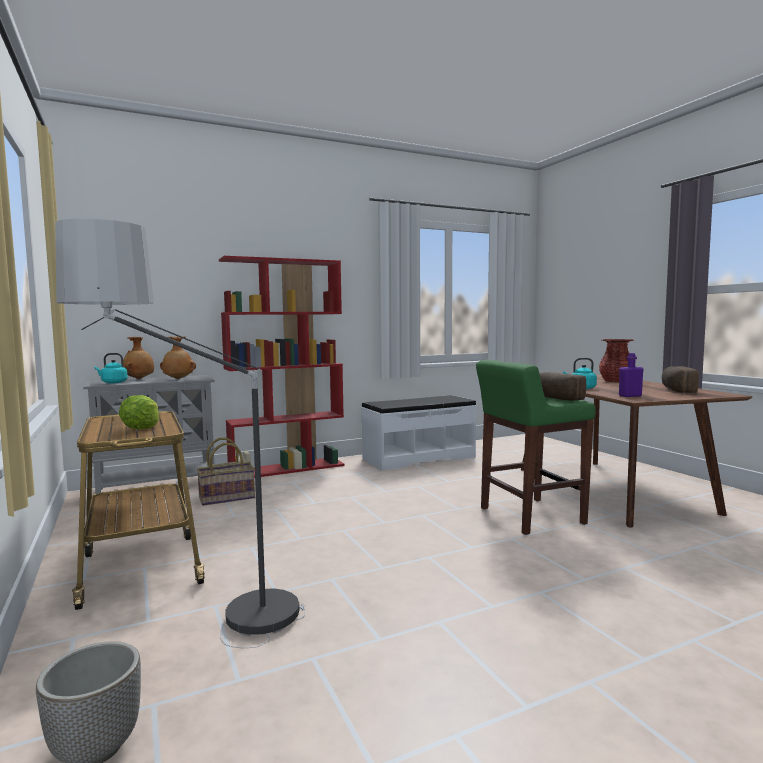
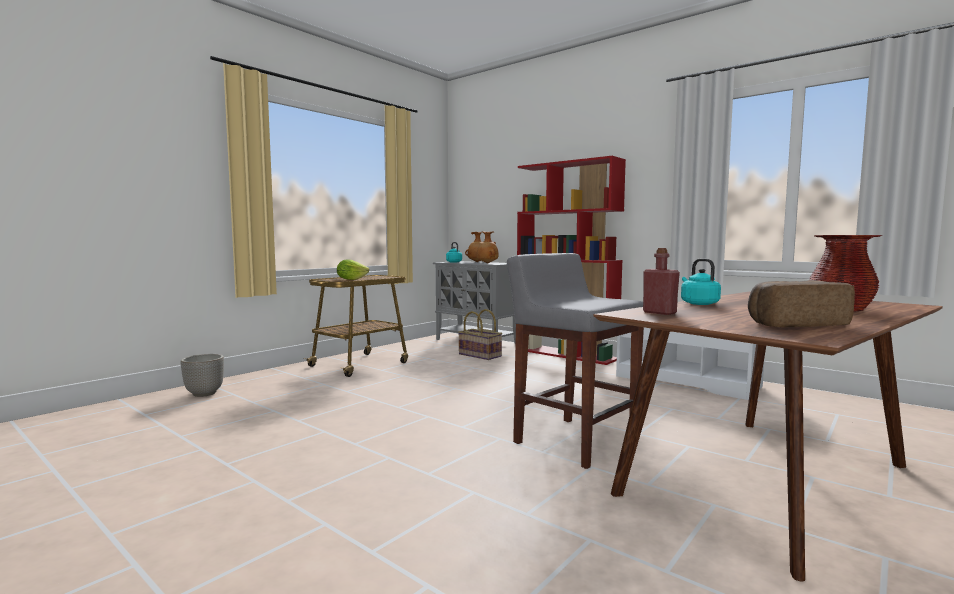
camera: 65 degrees right, 0 degrees up
floor lamp [55,219,305,648] -> none
green stool [476,360,596,535] -> grey stool [507,253,644,469]
bread [539,372,586,401] -> none
purple bottle [619,353,643,397] -> red bottle [643,248,680,315]

